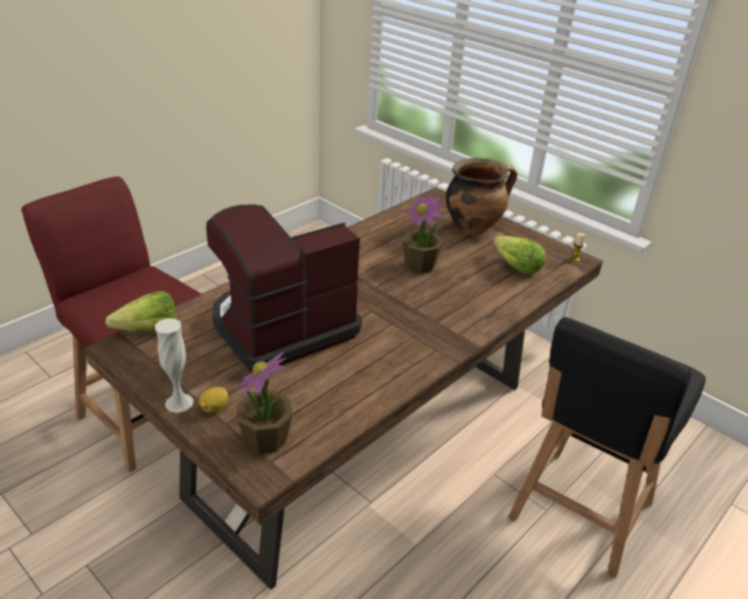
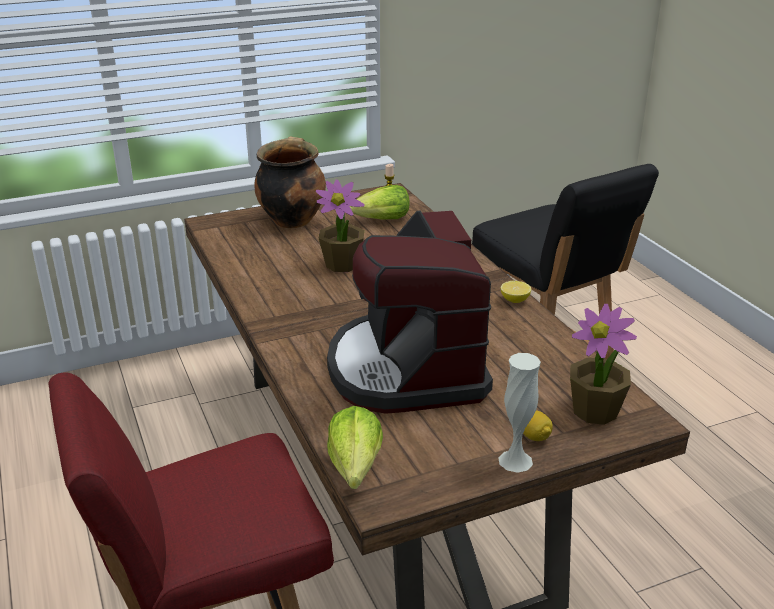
camera: 65 degrees left, 5 degrees down
none -> lemon [501,281,531,303]

